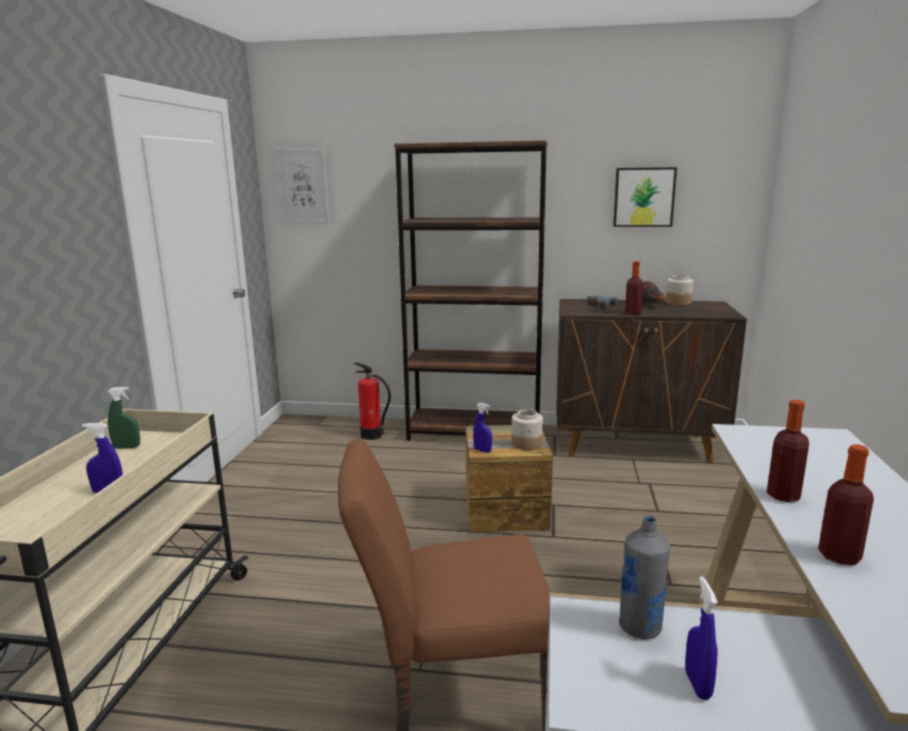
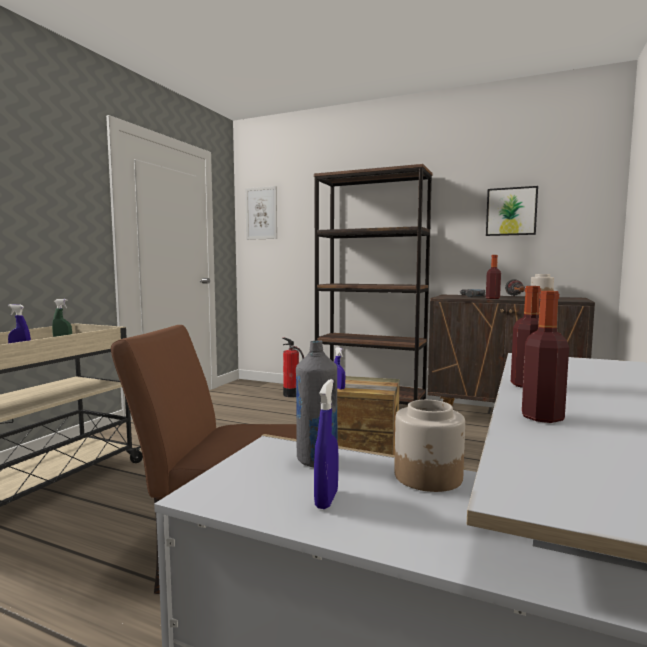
camera: 15 degrees right, 10 degrees down
jar [511,409,543,450] -> jar moved to [394,400,465,492]

